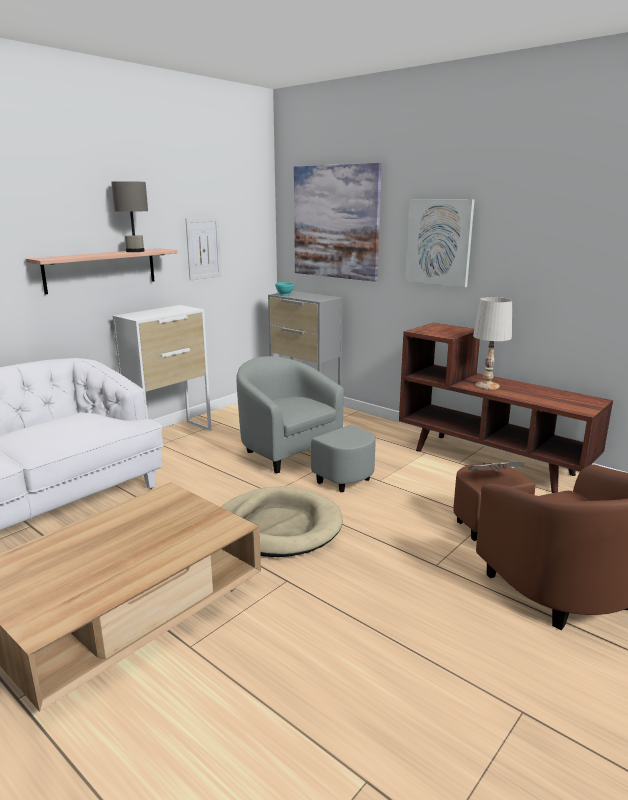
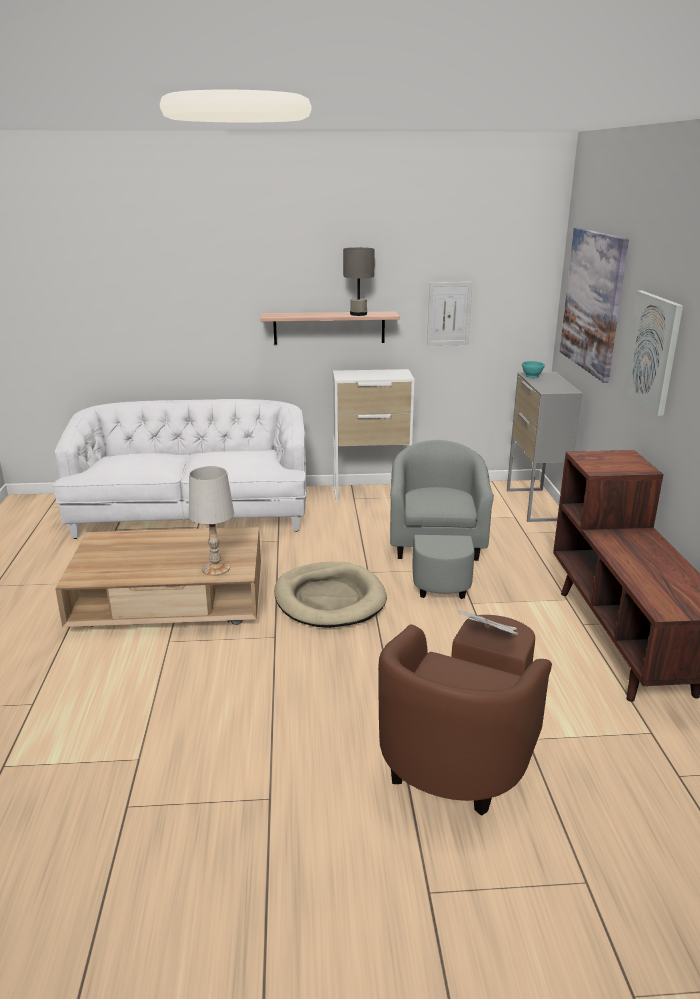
camera: 45 degrees right, 5 degrees up
white table lamp [473,297,512,390] -> white table lamp moved to [189,466,234,576]

